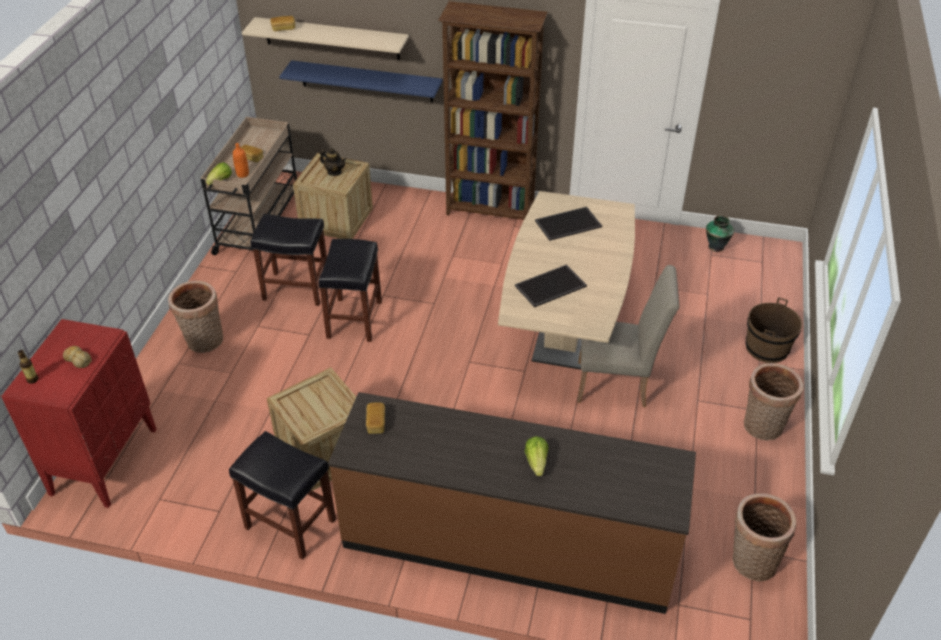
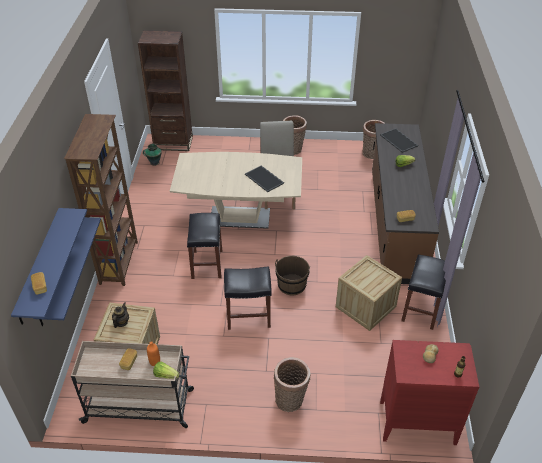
camera: 100 degrees left, 0 degrees up
beige shelf [242,17,409,60] -> blue shelf [11,208,87,325]
black stool [251,214,327,306] -> black stool moved to [187,213,222,279]
tray [535,207,602,241] -> tray moved to [380,128,418,153]
brown bucket [746,297,802,363] -> brown bucket moved to [275,256,310,295]
none -> brown bookcase [138,30,193,151]

